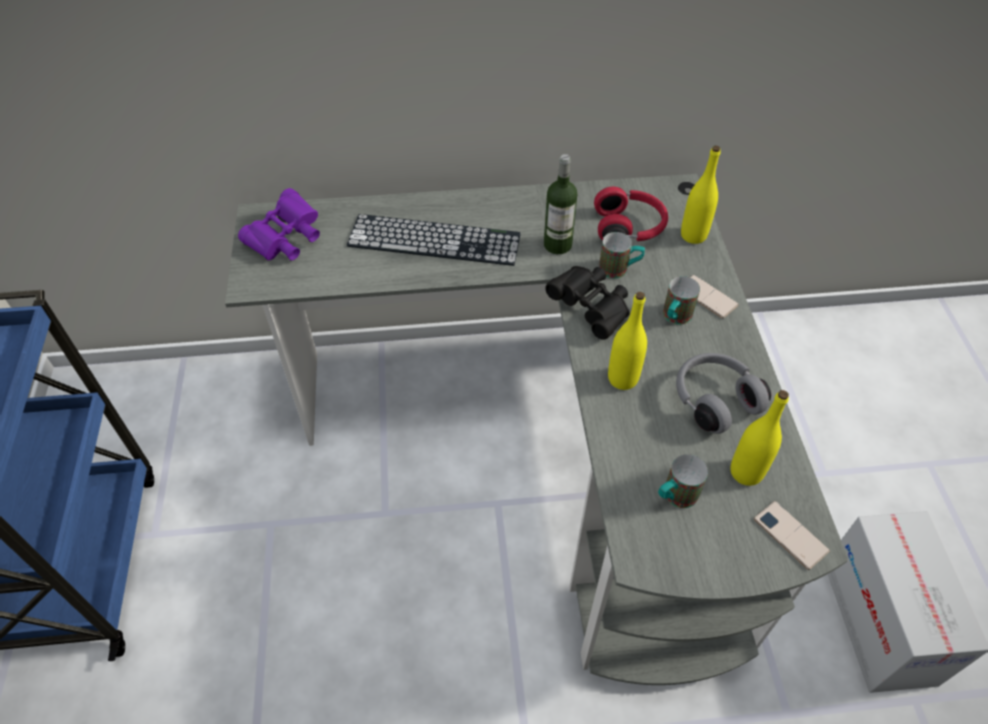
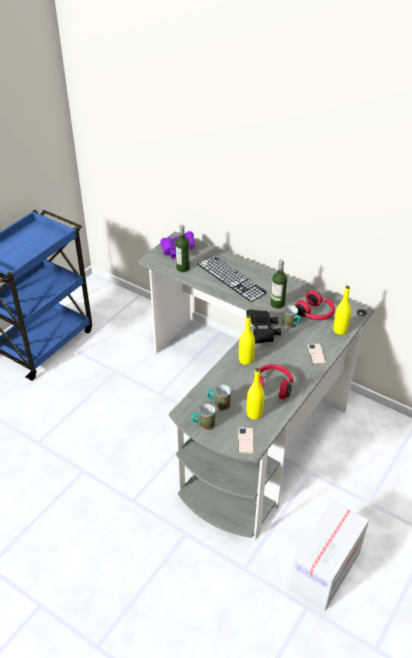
camera: 40 degrees right, 10 degrees down
mug [663,276,700,325] -> mug moved to [191,404,215,431]
grey headphones [676,353,771,434] -> red headphones [253,364,293,399]
none -> bottle [175,225,190,272]

